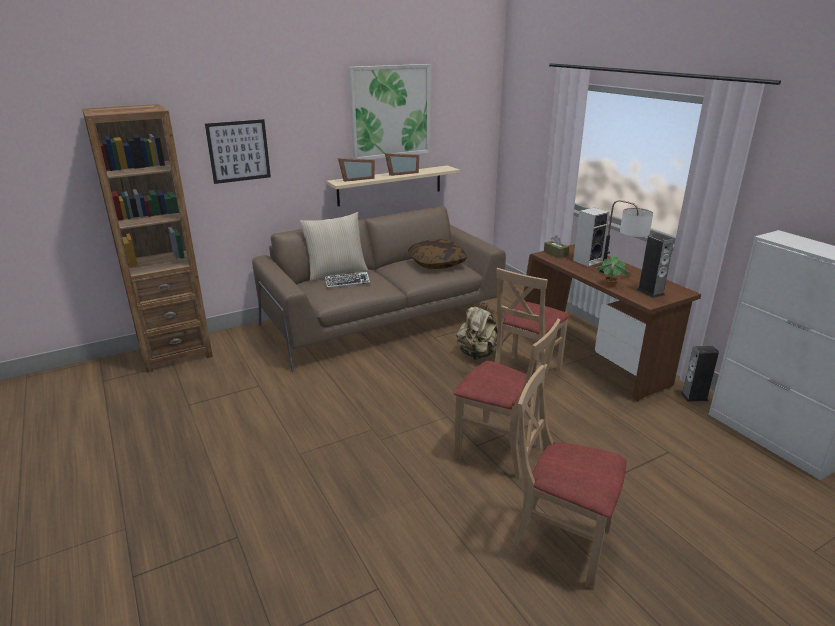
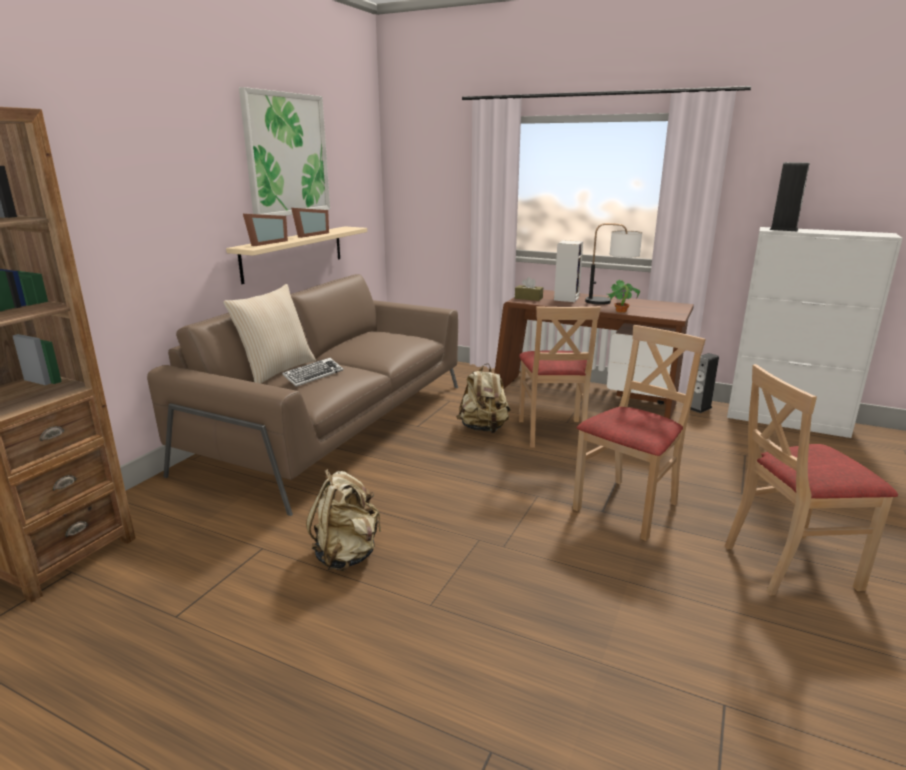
camera: 35 degrees left, 5 degrees down
picture [205,119,271,184] -> none
pillow [408,239,467,269] -> none
beige chair [454,318,561,479] -> beige chair turned 45 degrees counterclockwise [573,325,706,541]
speaker [637,233,674,298] -> speaker moved to [769,162,809,231]
none -> beige backpack [306,469,381,571]

